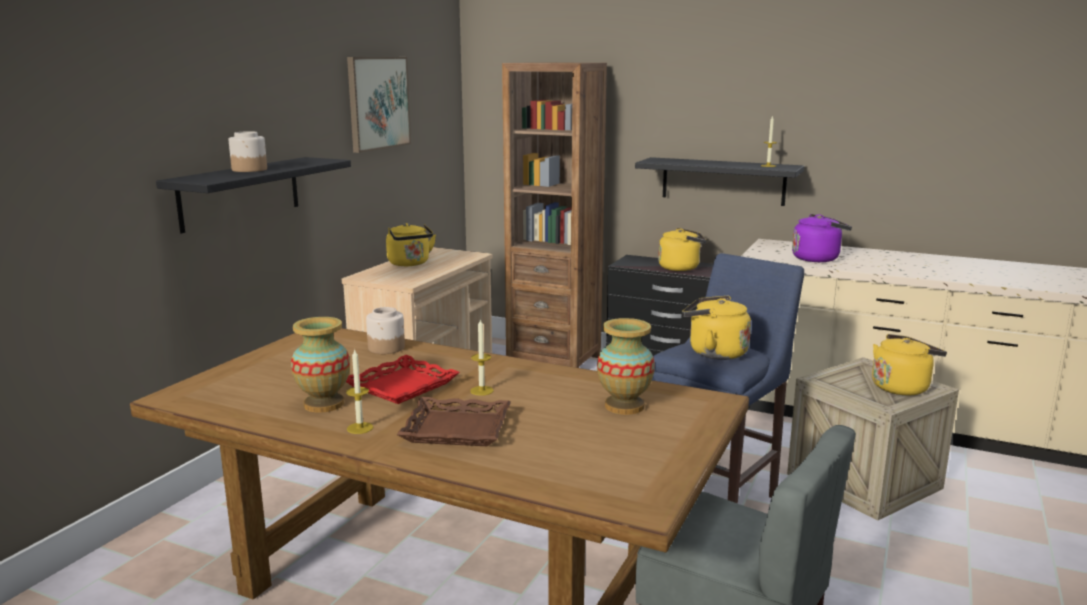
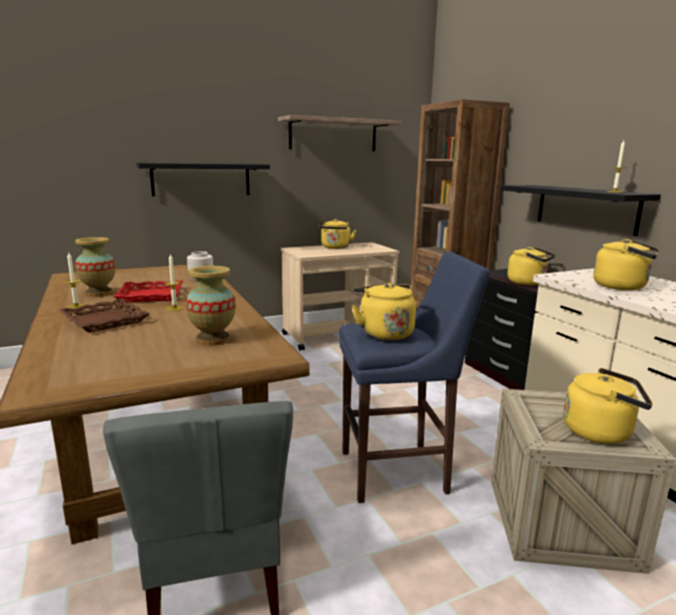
camera: 40 degrees right, 0 degrees up
jar [228,131,267,172] -> none
picture [347,57,411,153] -> shelf [278,115,402,151]
purple kettle [792,214,852,262] -> yellow kettle [593,239,659,290]

